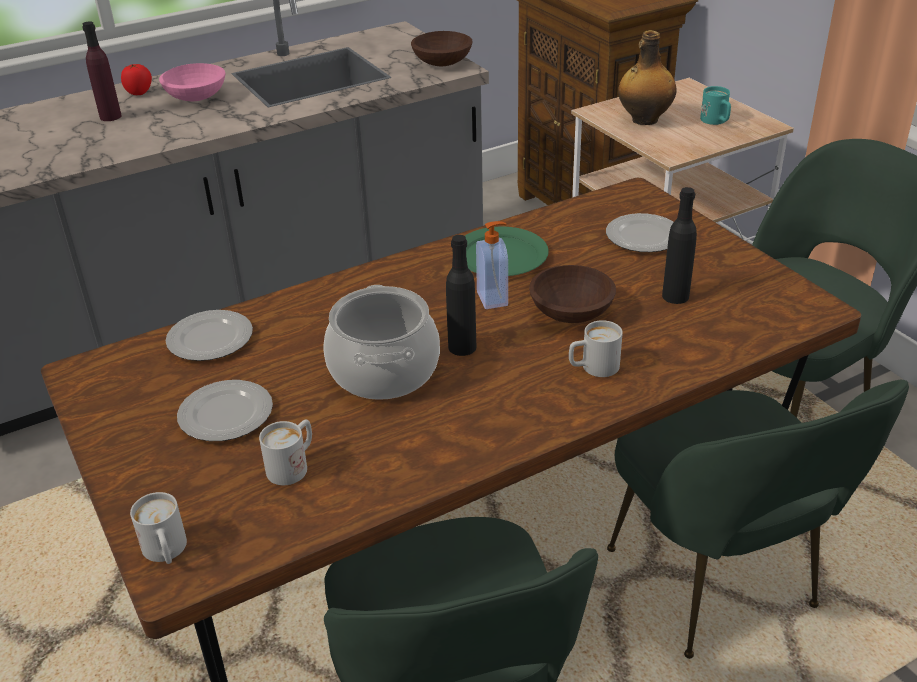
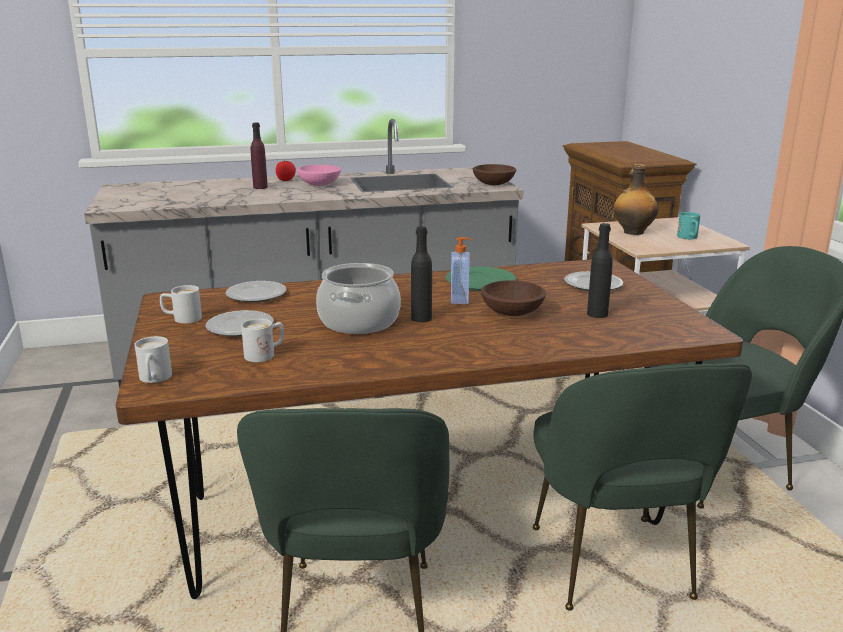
camera: 15 degrees right, 15 degrees down
white mug [569,320,623,377] -> white mug moved to [160,285,202,324]

